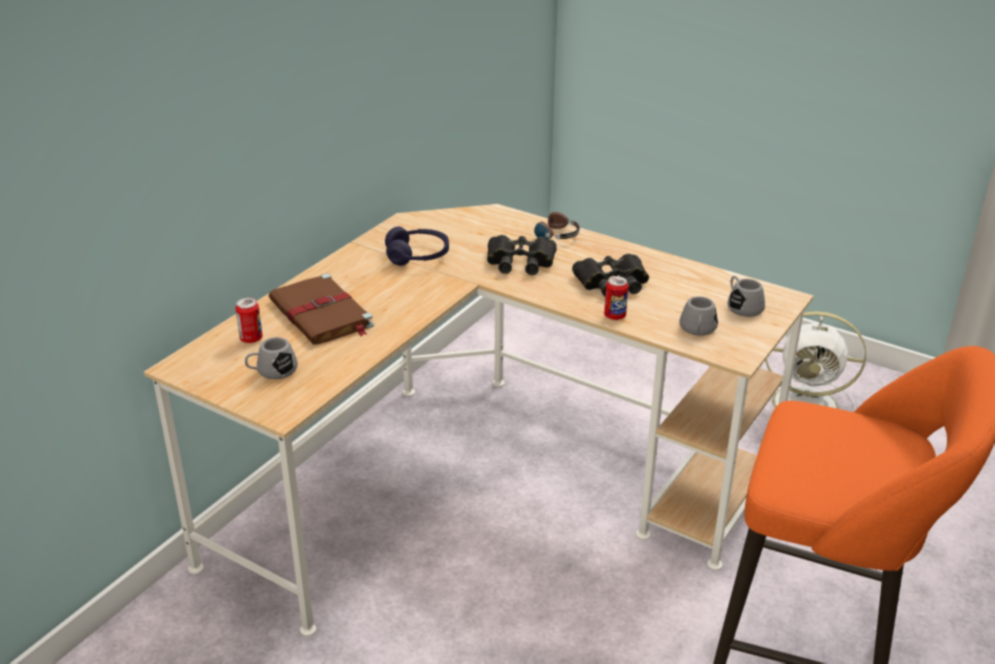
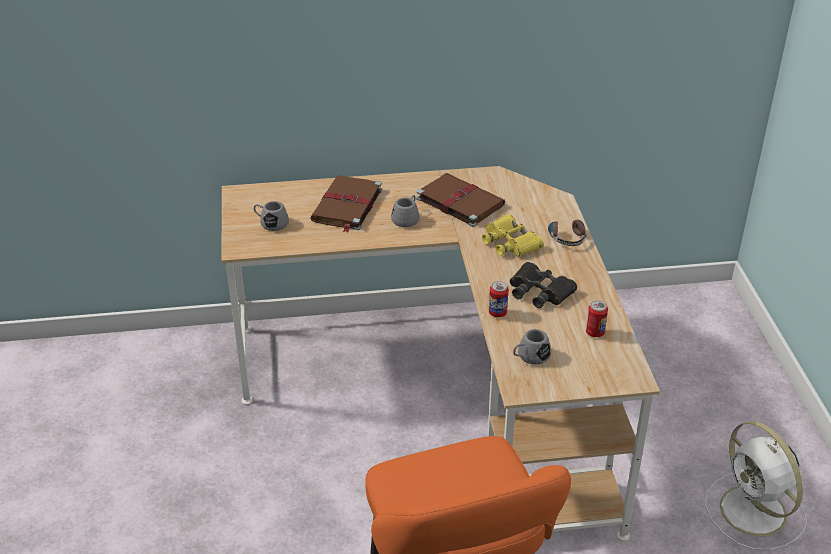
camera: 50 degrees right, 5 degrees up
can [235,298,263,343] -> can moved to [586,300,608,337]
purple headphones [385,227,449,266] -> brown book [416,173,505,227]
black binoculars [487,235,557,275] -> yellow binoculars [482,214,544,256]
grey mug [727,276,765,317] -> grey mug moved to [391,195,420,227]

